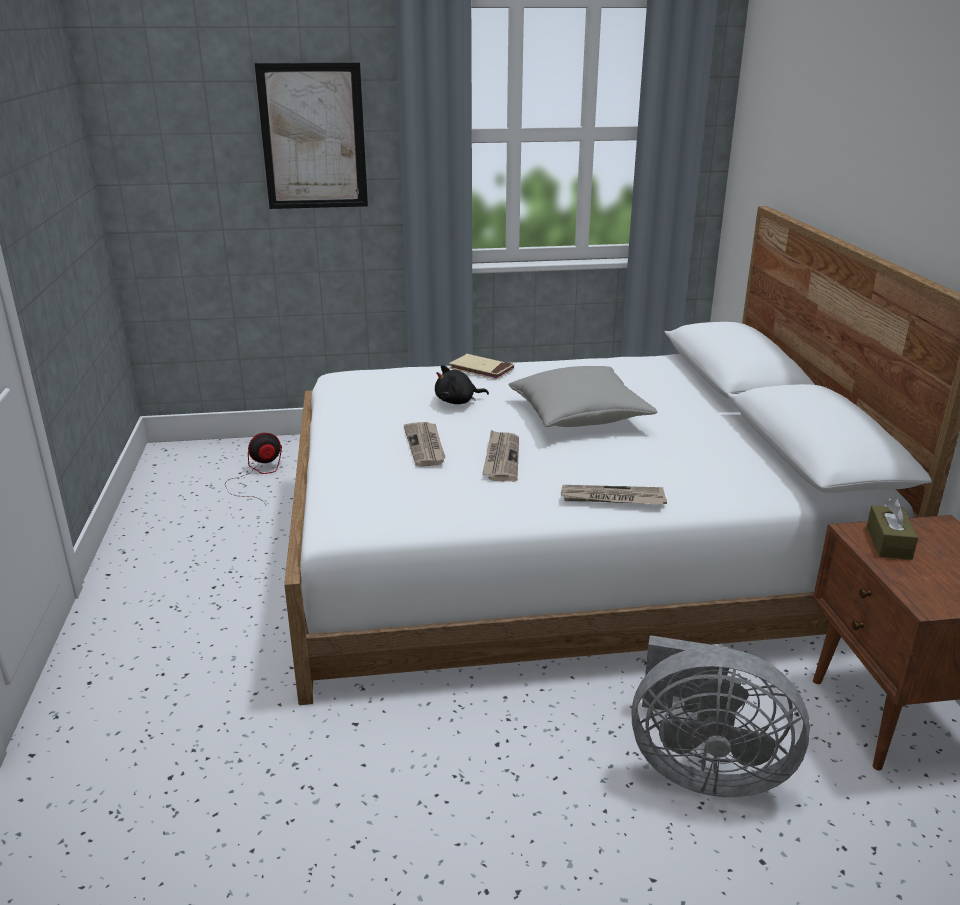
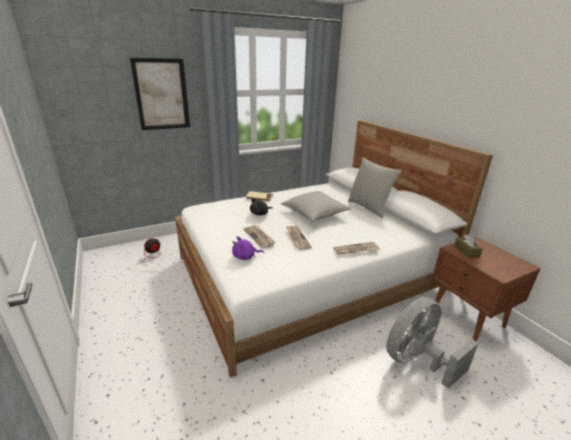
camera: 20 degrees left, 0 degrees up
grey fan [632,635,810,797] -> grey fan turned 150 degrees clockwise [386,297,479,388]
none -> purple plush toy [232,236,264,260]
none -> grey pillow [348,157,402,218]

